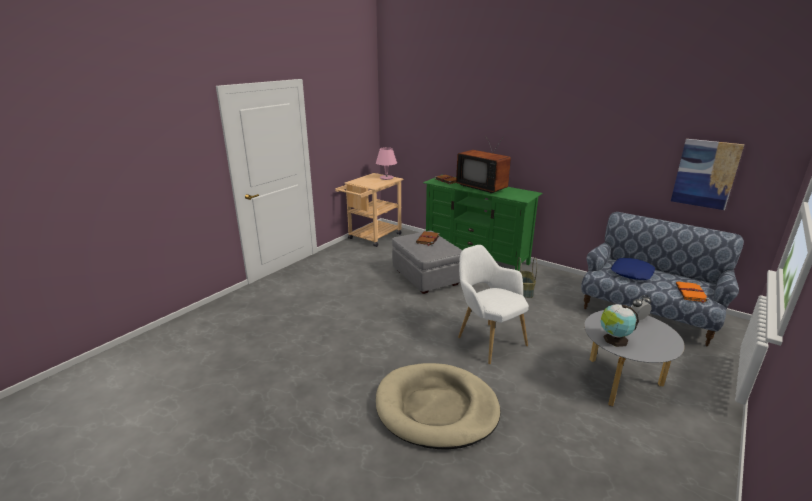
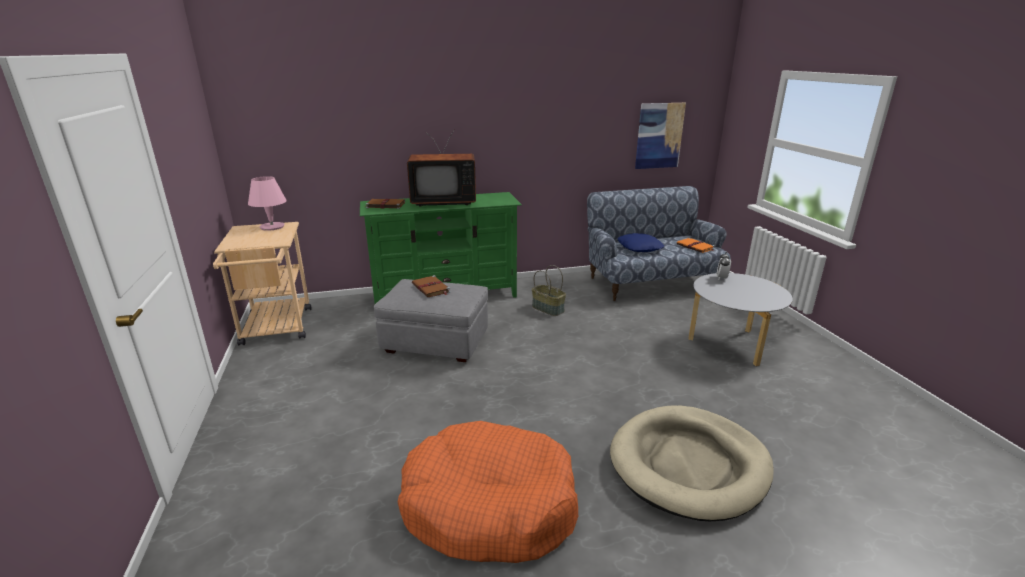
camera: 50 degrees left, 0 degrees up
white armchair [458,245,529,364] -> none
globe [601,304,639,347] -> none
none -> orange dog bed [398,421,578,563]

